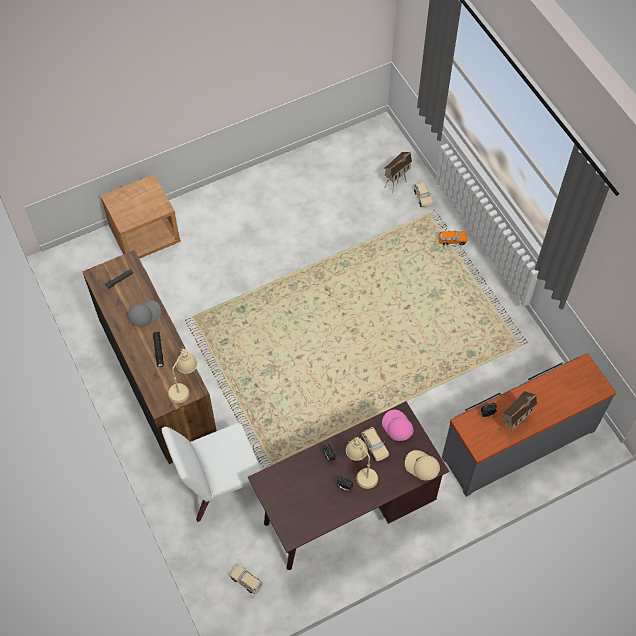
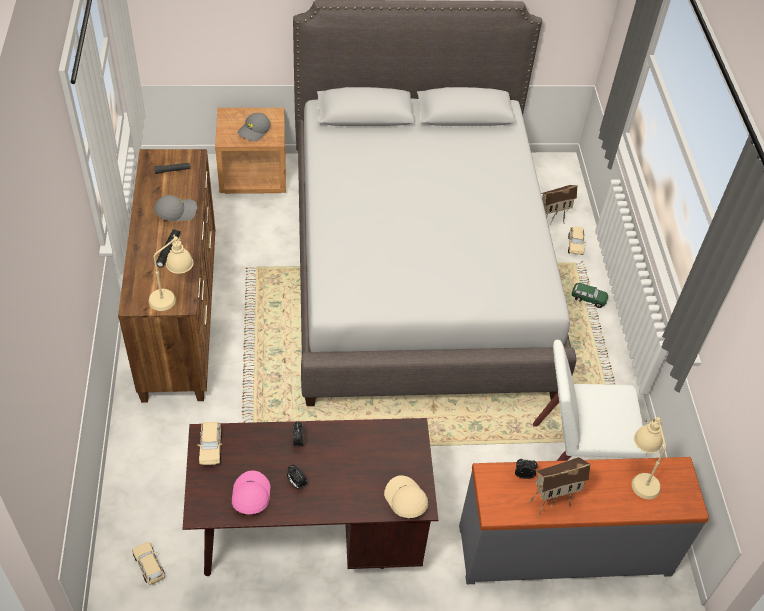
camera: 20 degrees right, 10 degrees down
white chair [162,423,261,522] -> white chair moved to [533,340,647,461]
beige table lamp [346,437,378,489] -> beige table lamp moved to [632,417,666,499]
beige toy car [361,427,389,461] -> beige toy car moved to [197,422,222,465]
pink cap [382,410,414,441] -> pink cap moved to [232,471,270,514]
orange toy car [438,230,467,246] -> green toy car [572,283,608,308]
none -> grey cap [237,113,271,142]
none -> grey bed [293,0,576,406]

